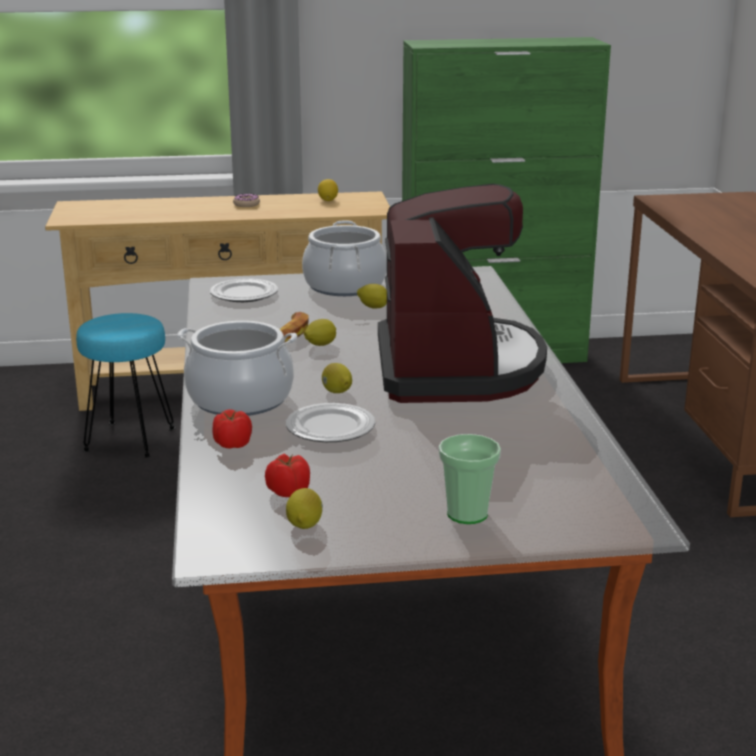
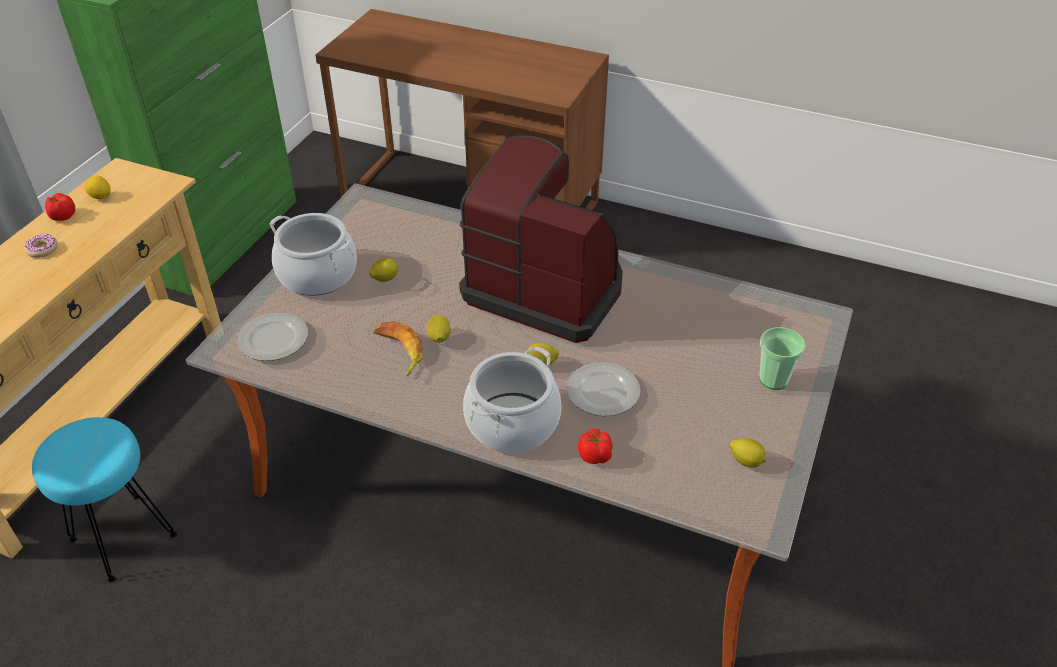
camera: 60 degrees left, 20 degrees up
tomato [265,453,310,497] -> tomato moved to [45,193,75,221]

